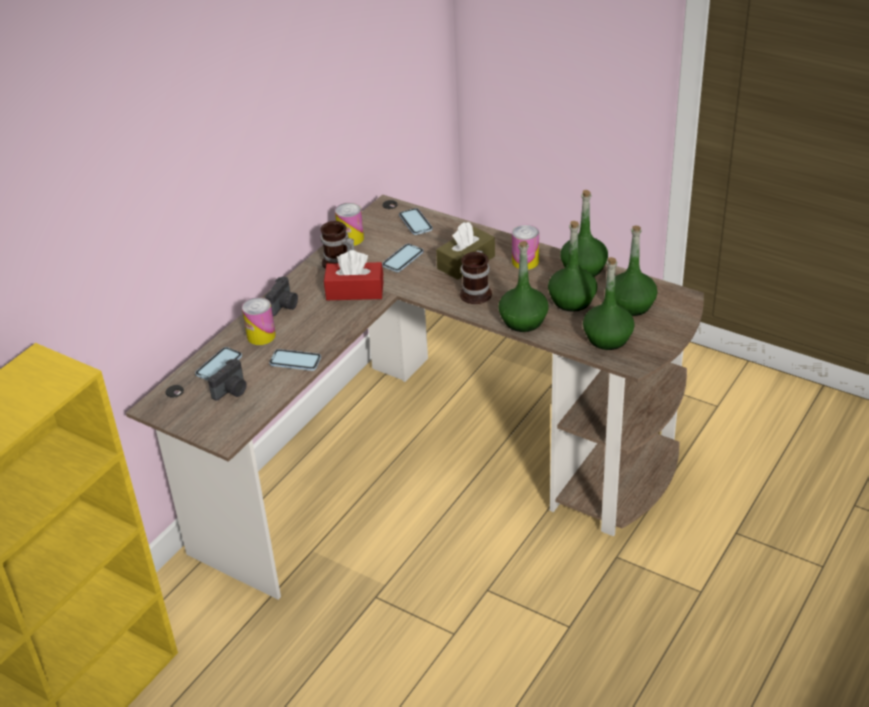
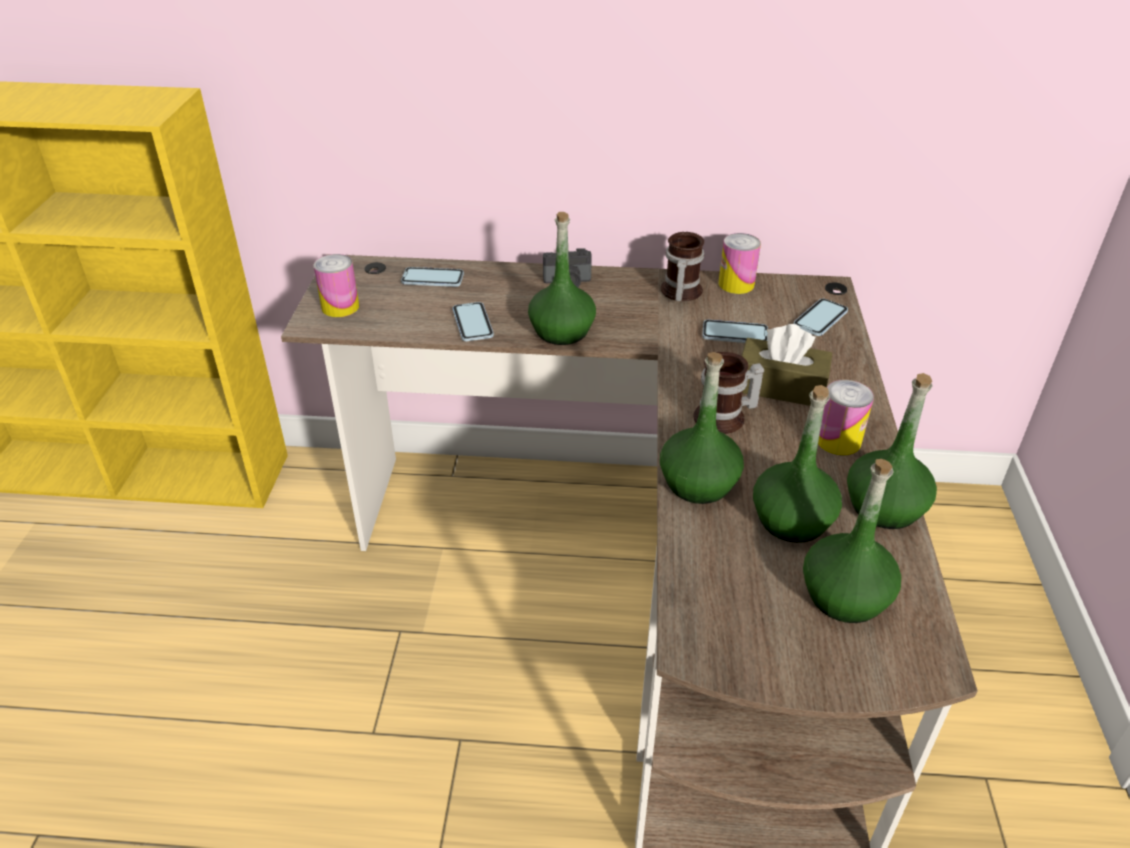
camera: 60 degrees right, 0 degrees up
camera [208,359,247,401] -> none
can [242,297,276,345] -> can moved to [313,254,359,317]
red tissue box [324,250,383,300] -> none
green bottle [583,257,635,350] -> green bottle moved to [528,212,596,345]

